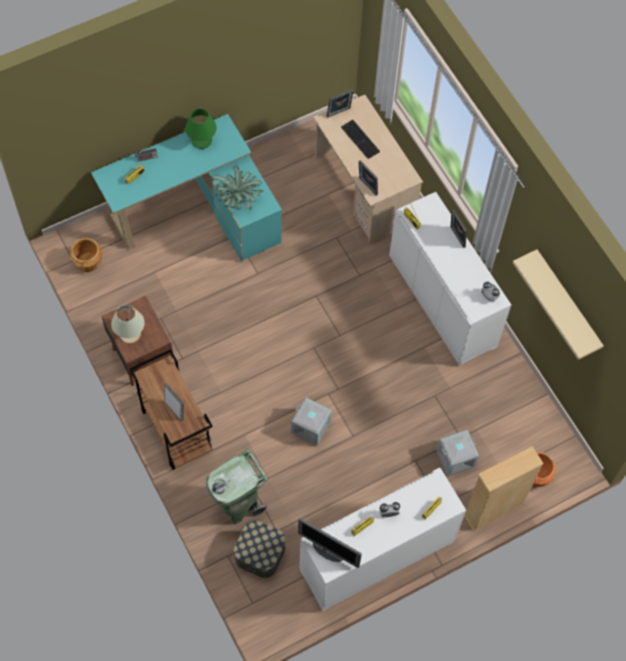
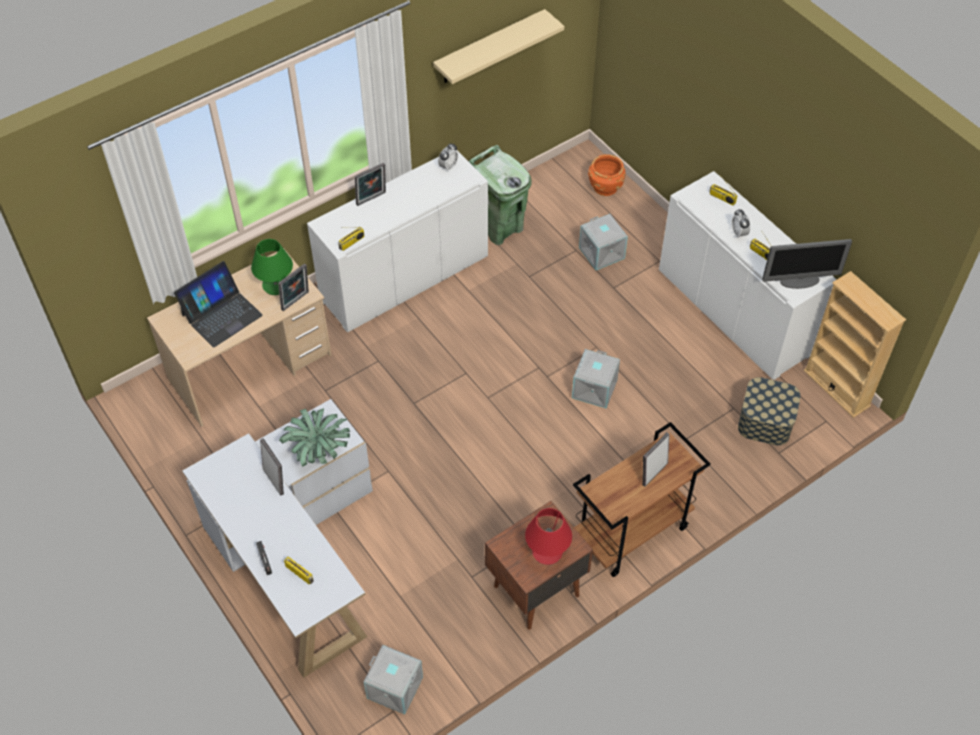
camera: 95 degrees left, 10 degrees down
brown planter [70,238,102,272] -> grey storage box [364,645,423,714]
turquoise desk [91,114,282,261] -> white desk [182,399,373,678]
beige table lamp [111,305,145,343] -> red table lamp [525,508,572,565]
green table lamp [185,109,217,149] -> green table lamp moved to [251,239,293,295]
green trash can [206,448,267,525] -> green trash can moved to [469,145,532,245]
monitor [298,518,362,568] -> monitor turned 60 degrees clockwise [762,239,852,289]
picture frame [327,90,353,117] -> picture frame moved to [260,438,284,495]
keyboard [341,120,380,159] -> laptop [174,261,263,347]
beige bookcase [464,446,544,531] -> beige bookcase moved to [803,271,906,418]

